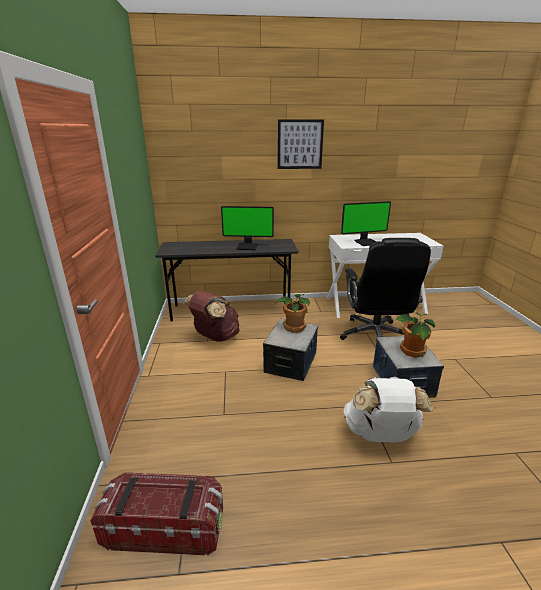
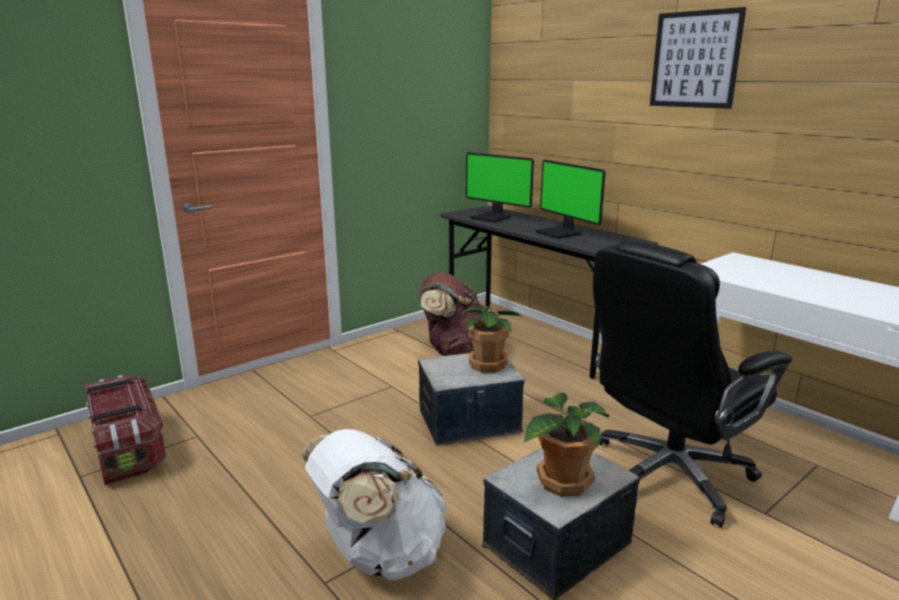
camera: 55 degrees right, 5 degrees down
monitor [341,201,391,246] -> monitor moved to [466,152,534,223]

